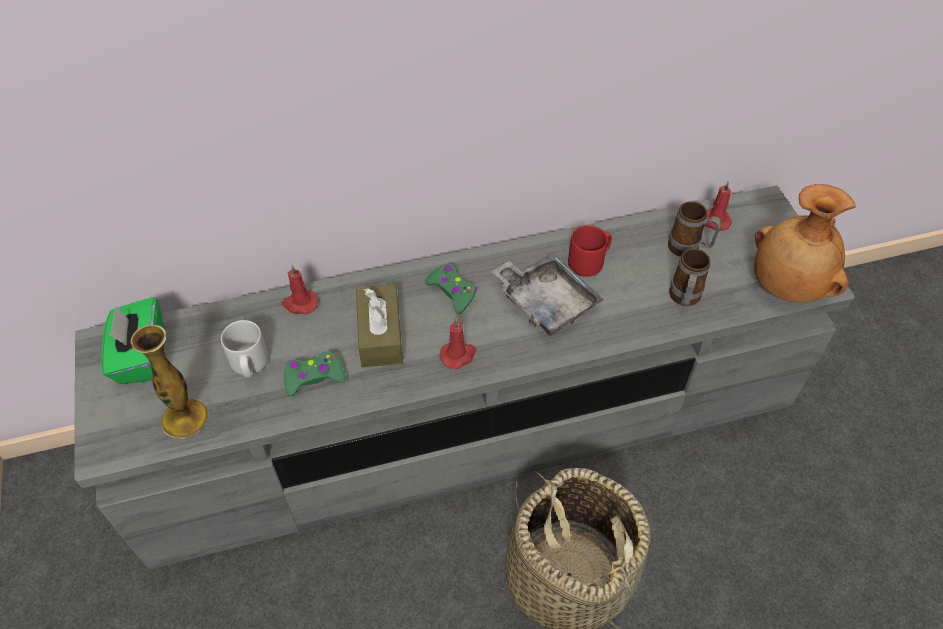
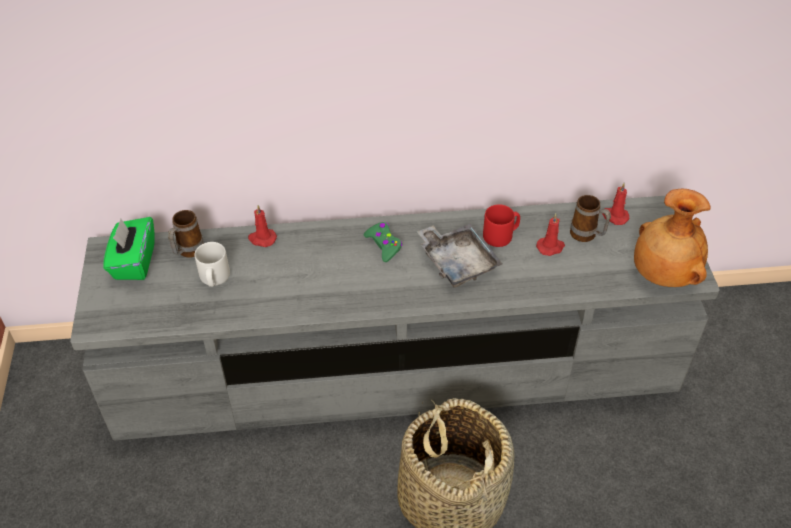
camera: 10 degrees right, 5 degrees down
vase [130,325,208,438] -> none
green game controller [284,351,346,396] -> none
brown tissue box [356,284,403,367] -> none
red candle [439,318,476,369] -> red candle moved to [536,214,565,256]
mug [669,248,710,306] -> mug moved to [168,210,204,257]

